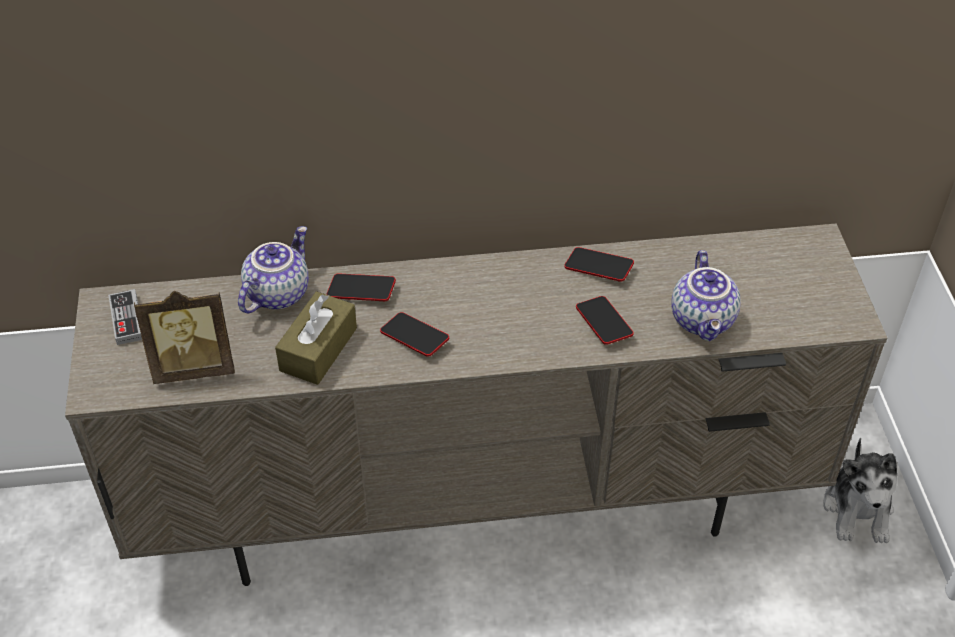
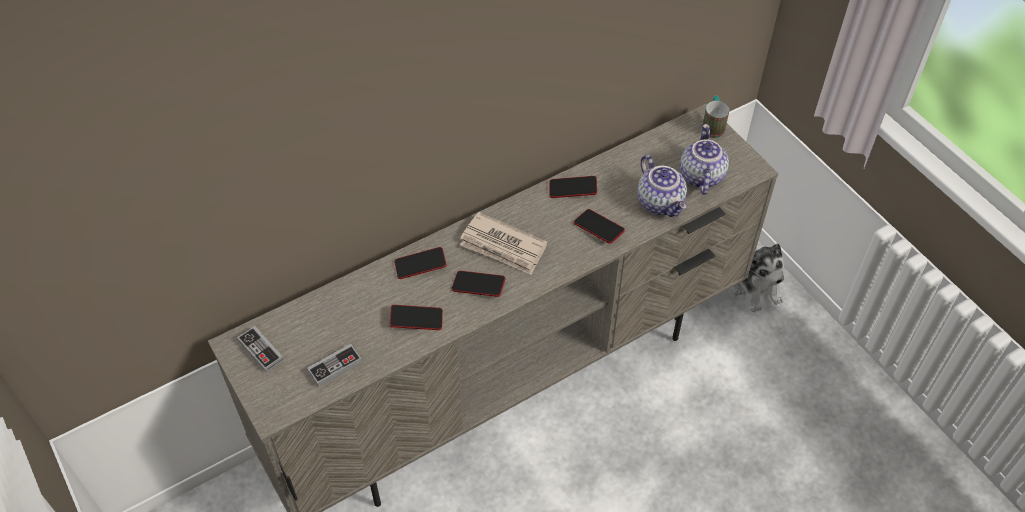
camera: 25 degrees left, 5 degrees up
picture frame [134,291,235,384] -> game controller [307,344,362,387]
teapot [238,226,309,314] -> teapot moved to [680,124,729,195]
brown tissue box [275,292,357,385] -> phone [390,305,443,330]
none -> newspaper [460,212,548,275]
none -> mug [702,96,729,139]

